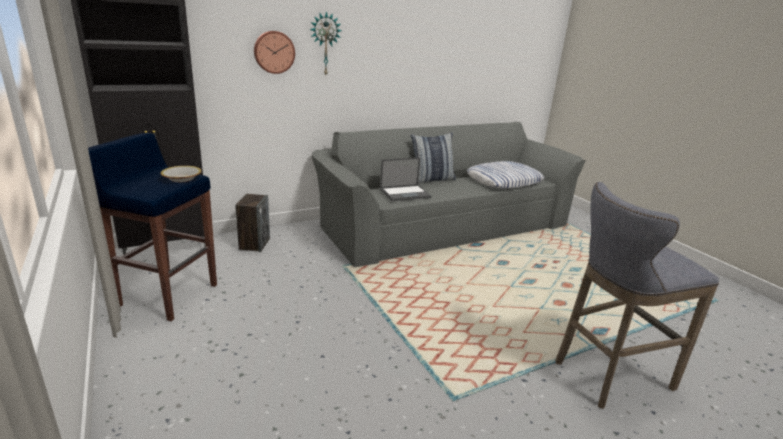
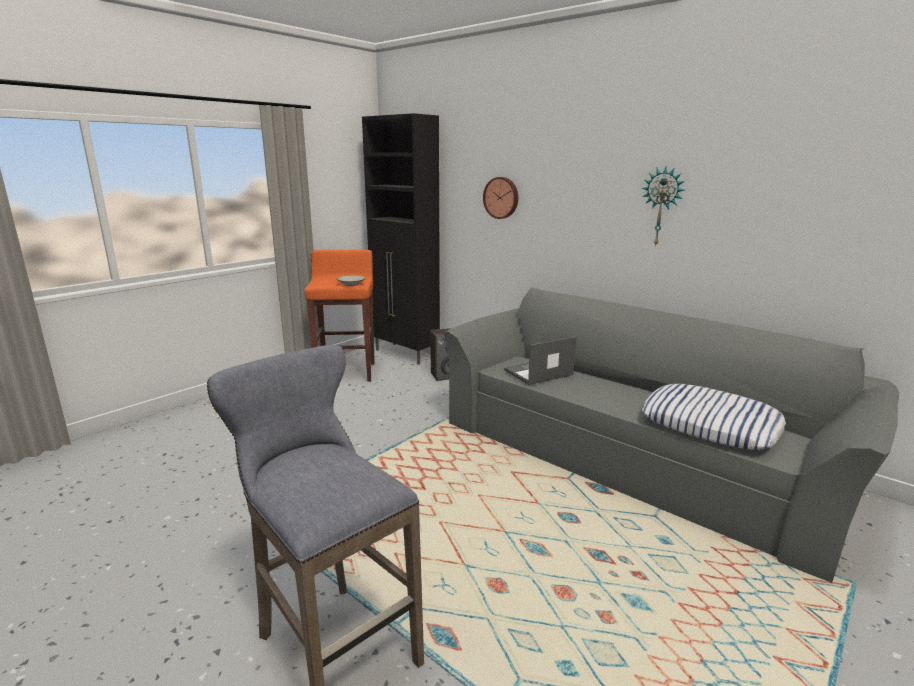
camera: 70 degrees right, 5 degrees down
blue stool [88,133,217,321] -> orange stool [305,250,375,382]
wall clock [310,11,341,75] -> wall clock moved to [642,167,685,247]
laptop [380,158,432,201] -> laptop turned 105 degrees clockwise [504,336,576,385]
pillow [411,132,456,184] -> none

